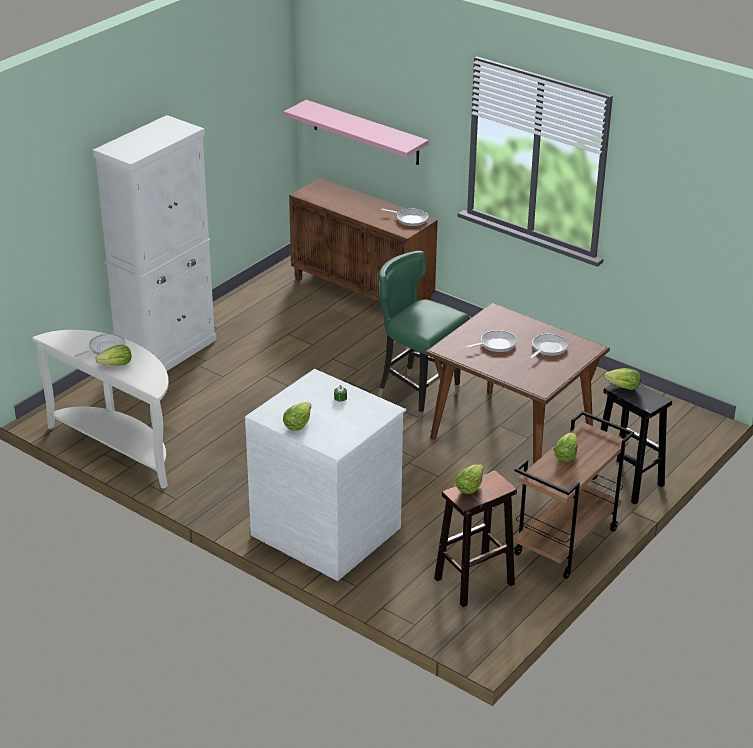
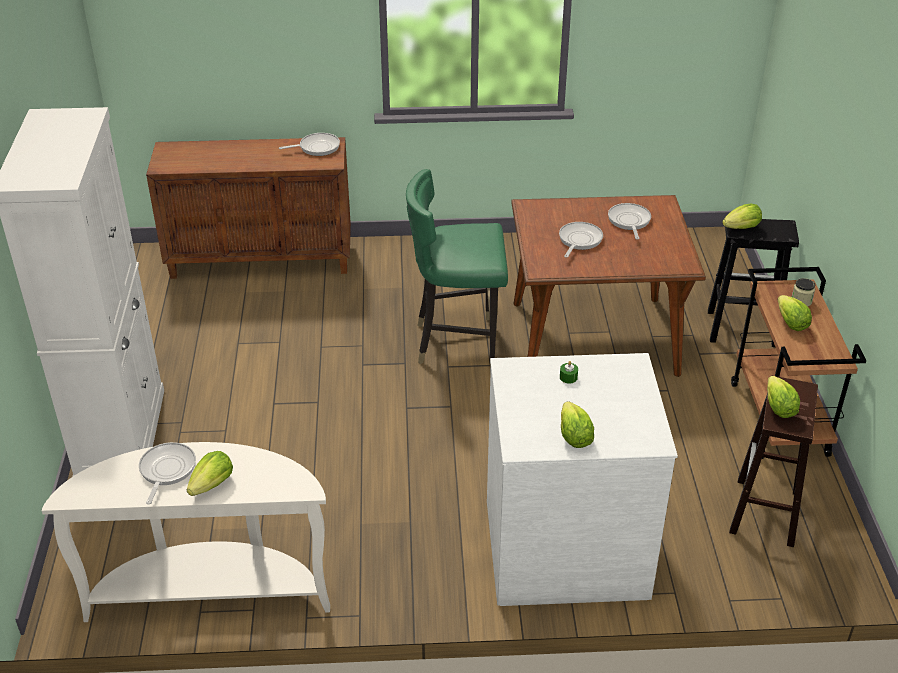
camera: 40 degrees left, 5 degrees up
pink shelf [283,100,429,165] -> none
none -> jar [792,278,815,306]

